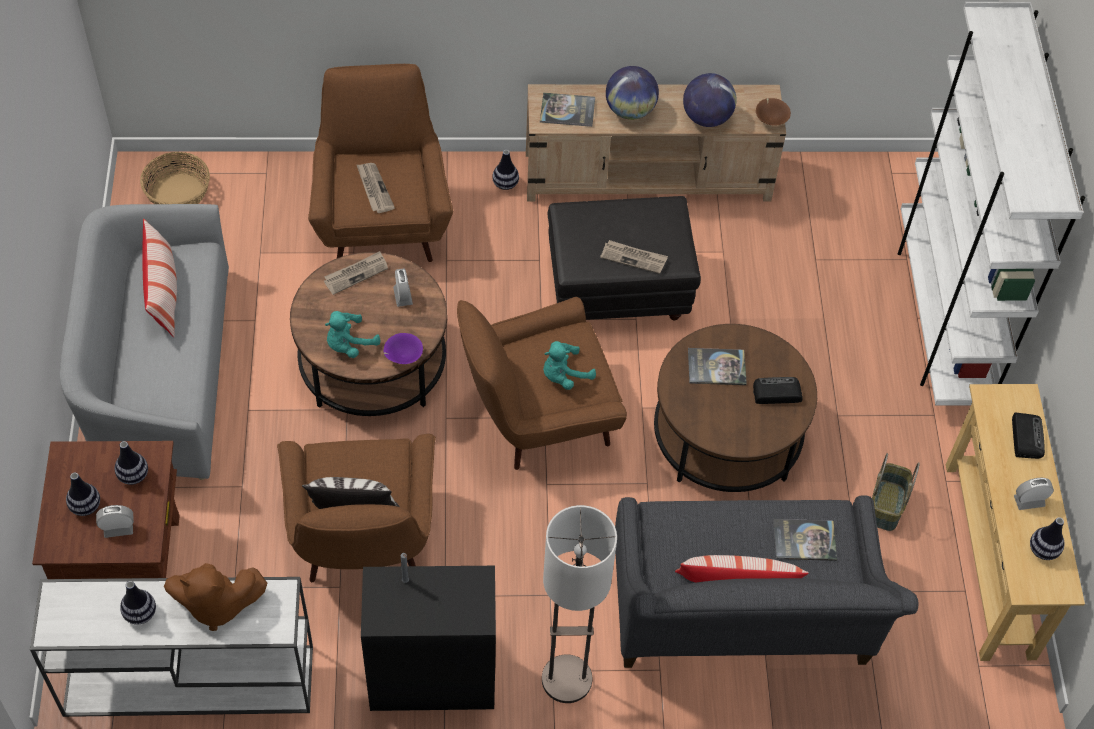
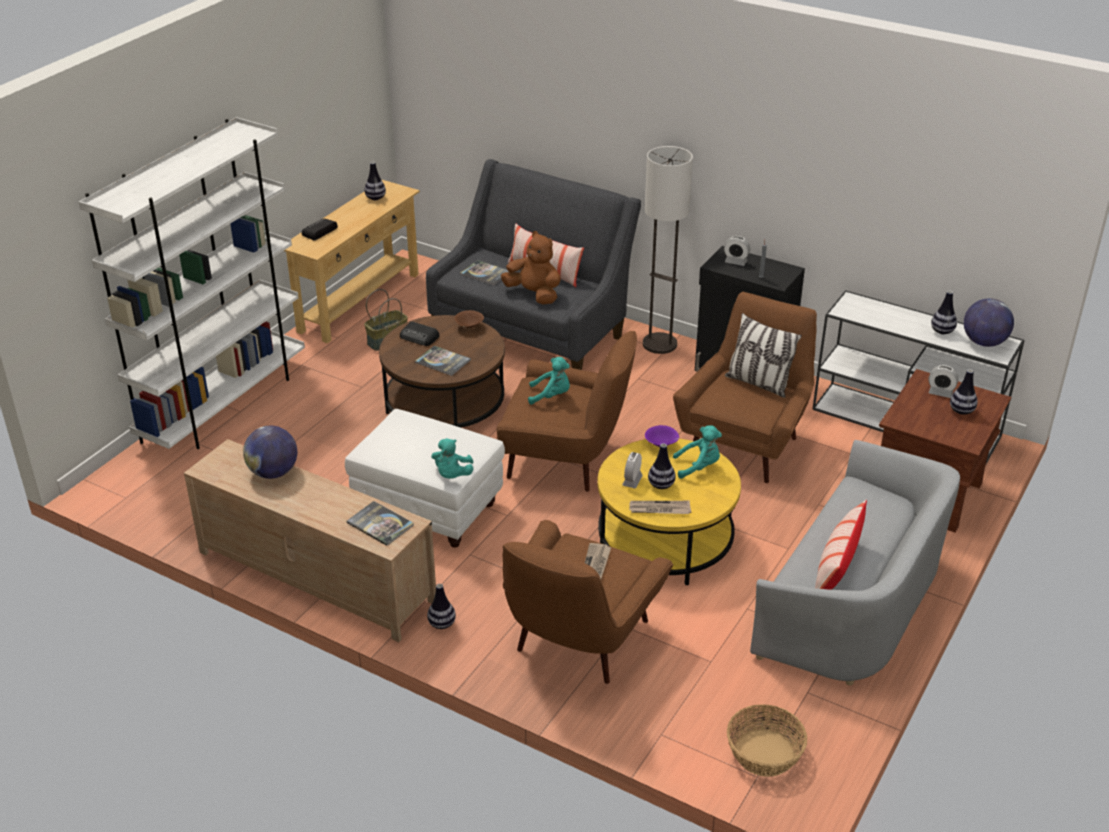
camera: 145 degrees left, 20 degrees down
vase [115,441,148,485] -> vase moved to [648,443,676,489]
brown plush toy [164,563,267,631] -> brown plush toy moved to [501,231,560,305]
brown coffee table [290,252,447,416] -> yellow coffee table [597,438,741,585]
black ottoman [548,196,701,320] -> white ottoman [345,409,505,548]
newspaper [600,240,668,274] -> none
globe [606,66,659,120] -> globe moved to [964,298,1014,347]
brown bowl [756,98,791,126] -> brown bowl moved to [454,310,484,329]
alarm clock [1014,478,1054,510] -> alarm clock moved to [724,236,750,266]
none -> turquoise plush toy [431,438,474,479]

